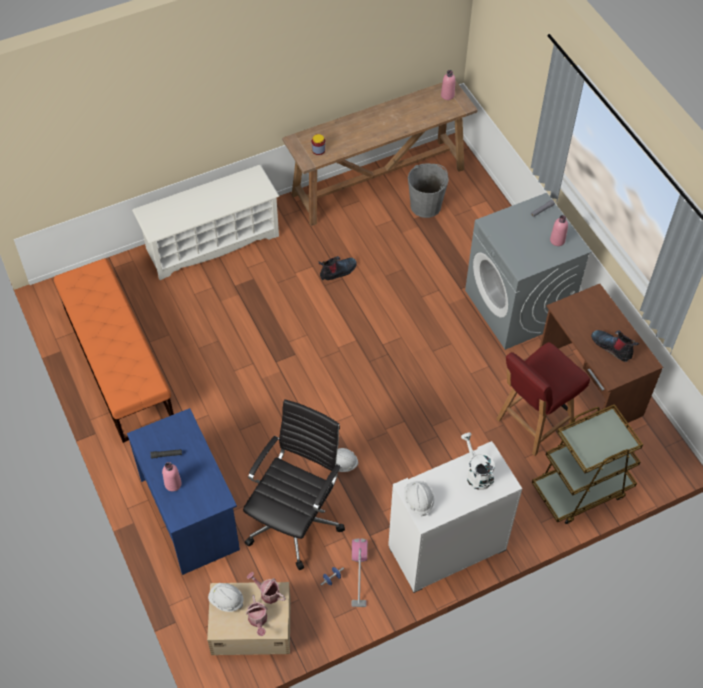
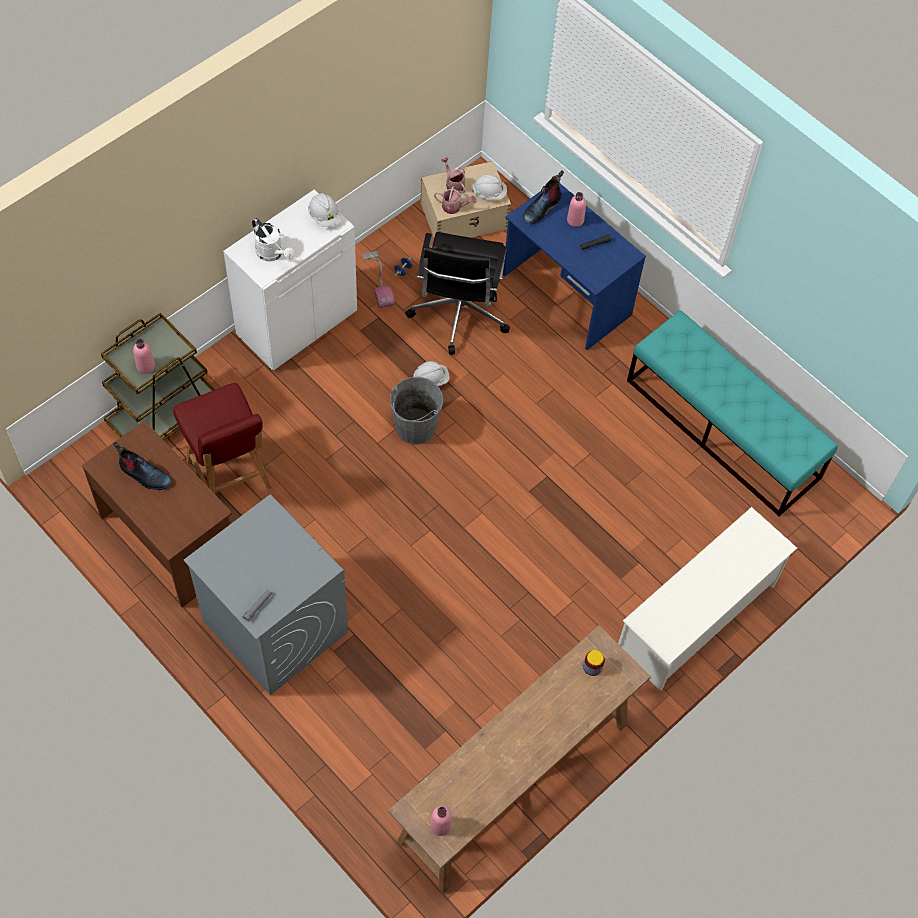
camera: 160 degrees right, 5 degrees up
orange bench [54,258,174,443] -> turquoise bench [627,310,838,516]
boot [319,256,357,280] -> boot moved to [523,170,564,224]
grey bucket [408,163,449,218] -> grey bucket moved to [390,377,443,445]
red chair [496,342,590,456] -> red chair turned 120 degrees clockwise [173,383,272,494]
pink bottle [550,215,568,246] -> pink bottle moved to [133,339,155,374]

